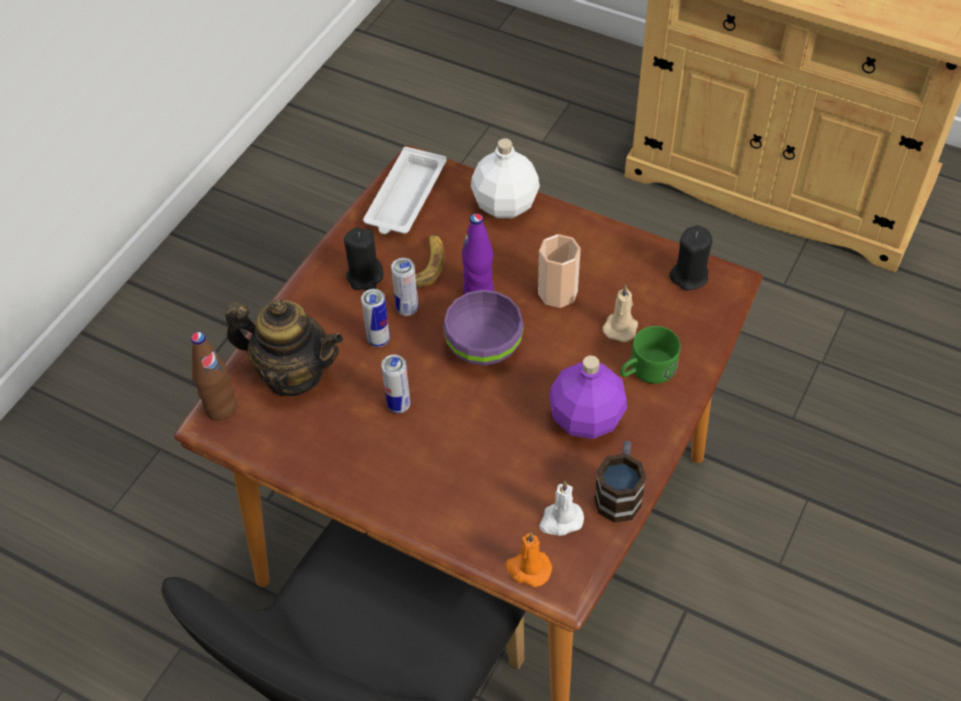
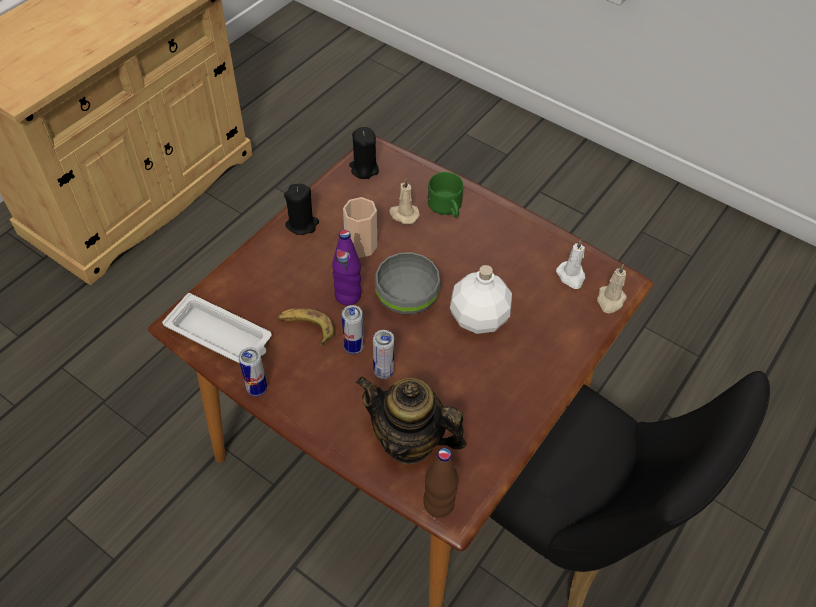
camera: 85 degrees left, 0 degrees up
teapot [225,299,343,396] -> teapot turned 90 degrees counterclockwise [356,376,467,464]
black candle [344,227,384,290] -> black candle moved to [284,184,319,235]
can [381,354,410,413] -> can moved to [239,347,267,397]
purple bowl [443,290,524,366] -> grey bowl [375,252,441,314]
white bottle [471,139,540,218] -> white bottle moved to [450,265,512,334]
orange candle [505,532,552,587] -> beige candle [597,264,627,313]
purple bottle [549,355,627,439] -> none
mug [594,441,646,523] -> none

